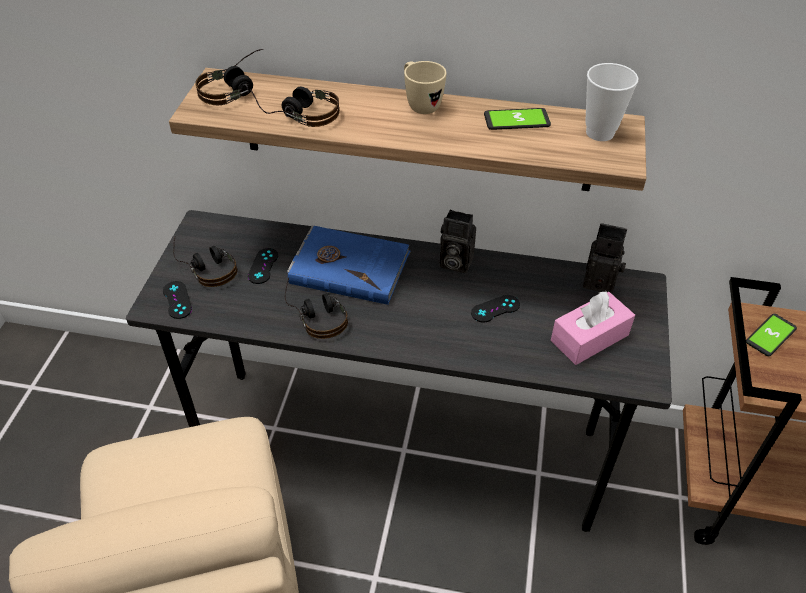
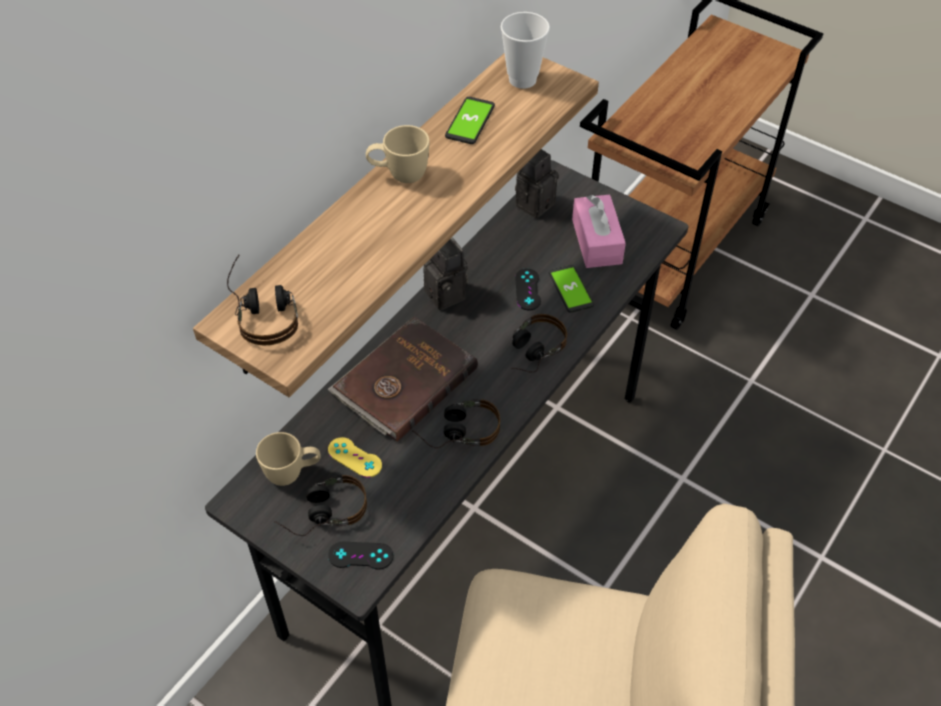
camera: 65 degrees left, 5 degrees up
black game controller [248,248,278,284] -> yellow game controller [328,437,382,478]
headphones [250,87,340,127] -> headphones moved to [511,314,567,373]
blue book [287,225,411,305] -> brown book [328,317,478,442]
camera [440,210,476,273] -> camera turned 75 degrees counterclockwise [423,238,468,310]
phone [746,314,797,356] -> phone moved to [549,265,594,313]
none -> beige mug [256,432,321,486]

